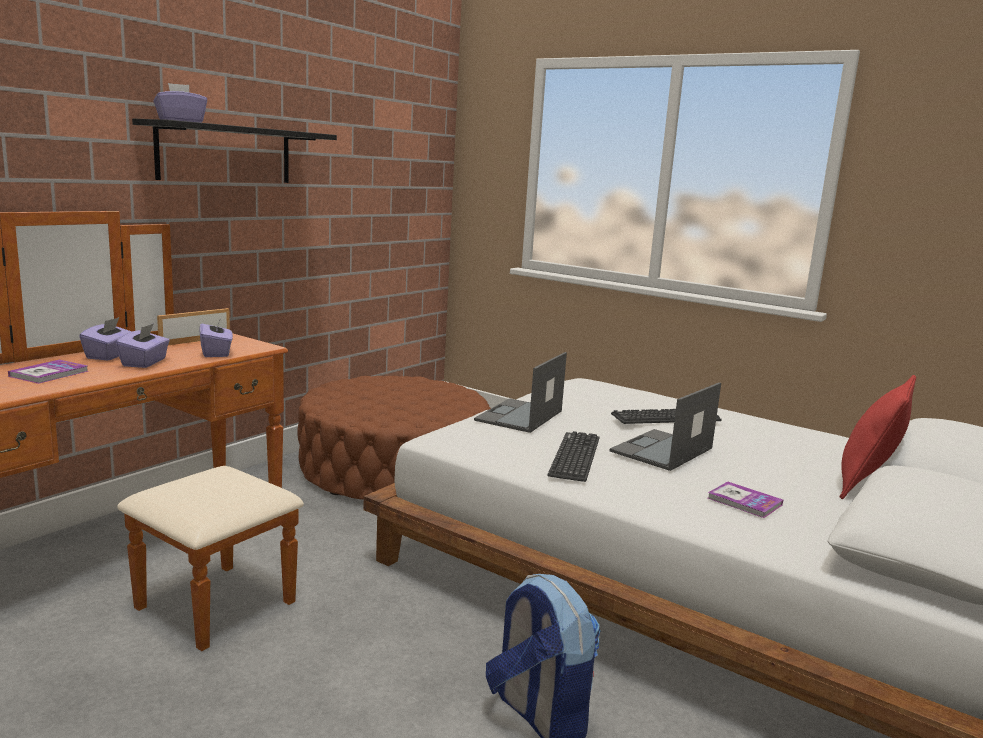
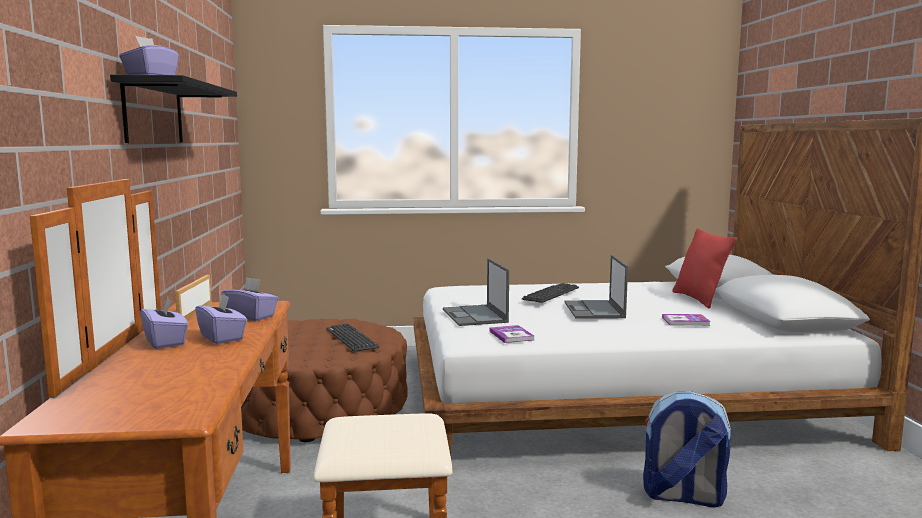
camera: 40 degrees left, 5 degrees down
book [8,360,88,384] -> book moved to [490,325,534,343]
keyboard [547,431,599,482] -> keyboard moved to [326,323,379,351]

